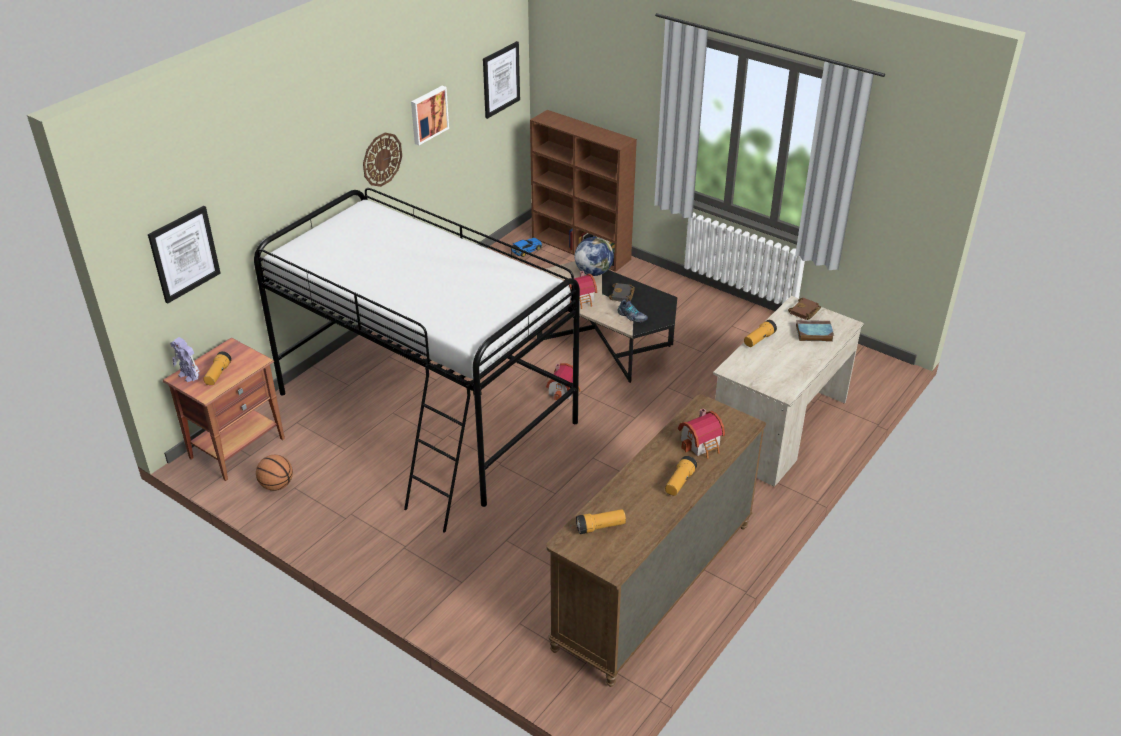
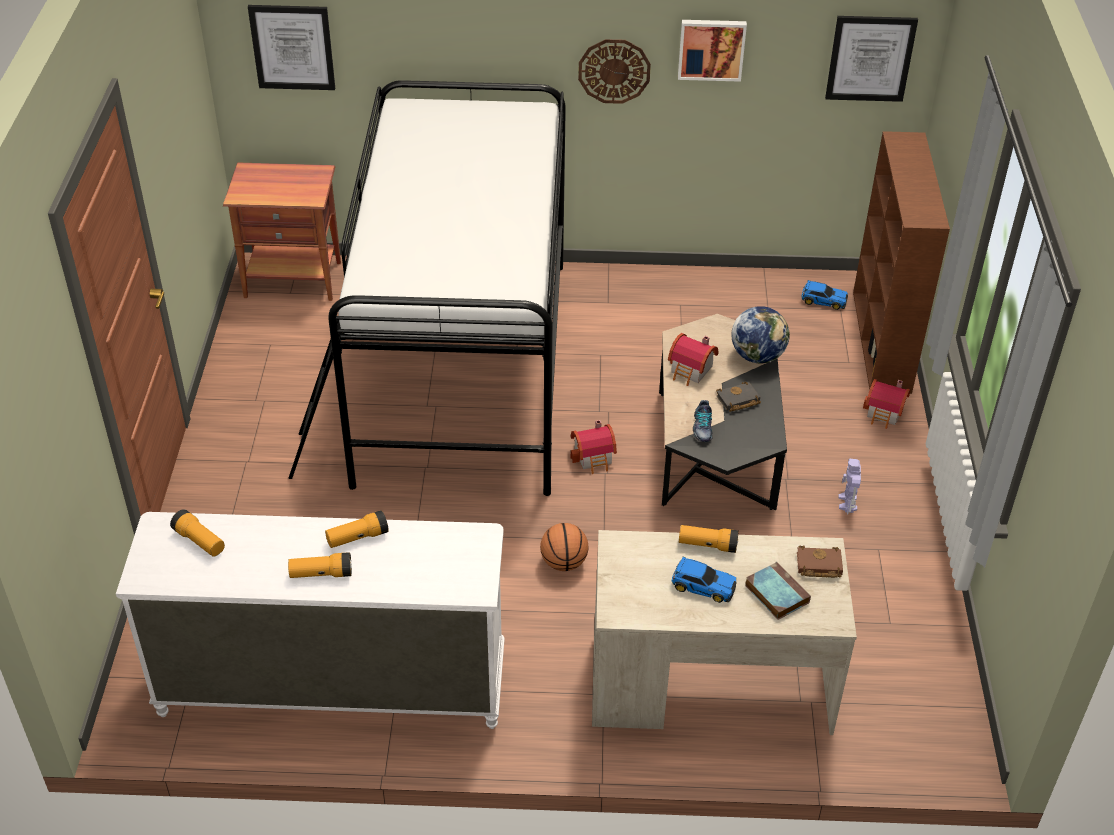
camera: 55 degrees right, 5 degrees up
toy robot [170,337,199,382] -> toy robot moved to [838,459,861,514]
flashlight [203,351,232,385] -> flashlight moved to [325,510,389,548]
basketball [256,455,293,491] -> basketball moved to [540,523,589,571]
brown dresser [546,394,766,687] -> white dresser [116,512,504,729]
toy house [678,408,725,459] -> toy house moved to [863,379,910,429]
none -> toy car [671,556,736,603]

